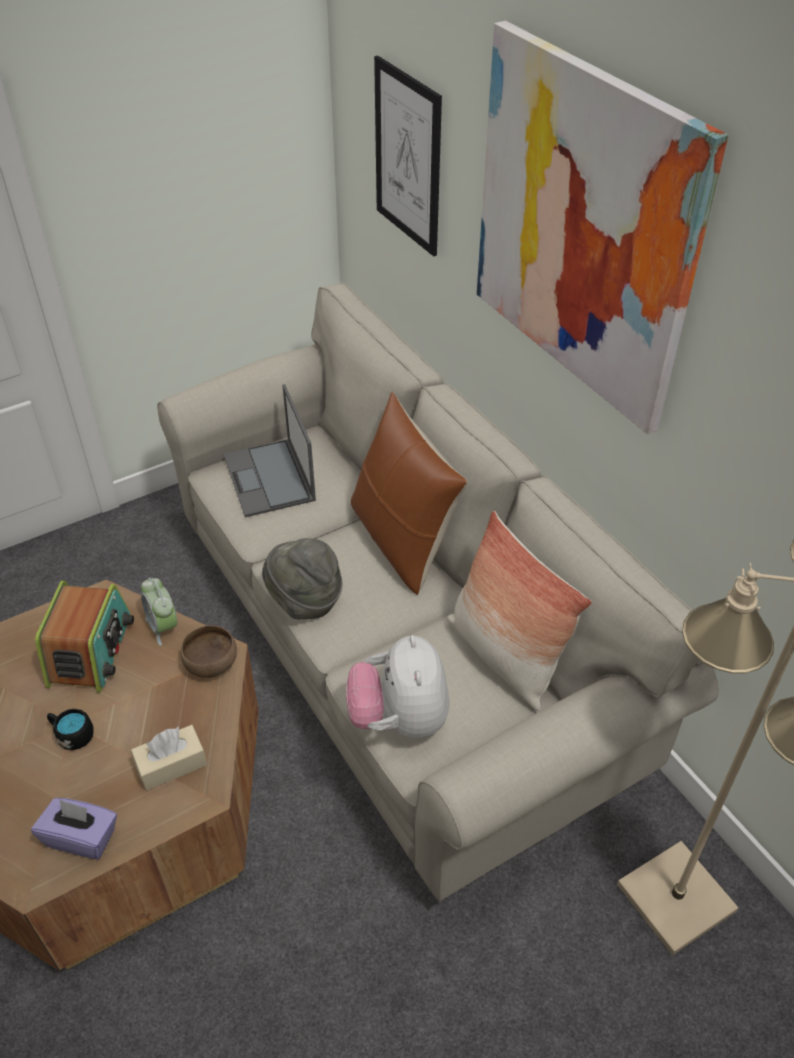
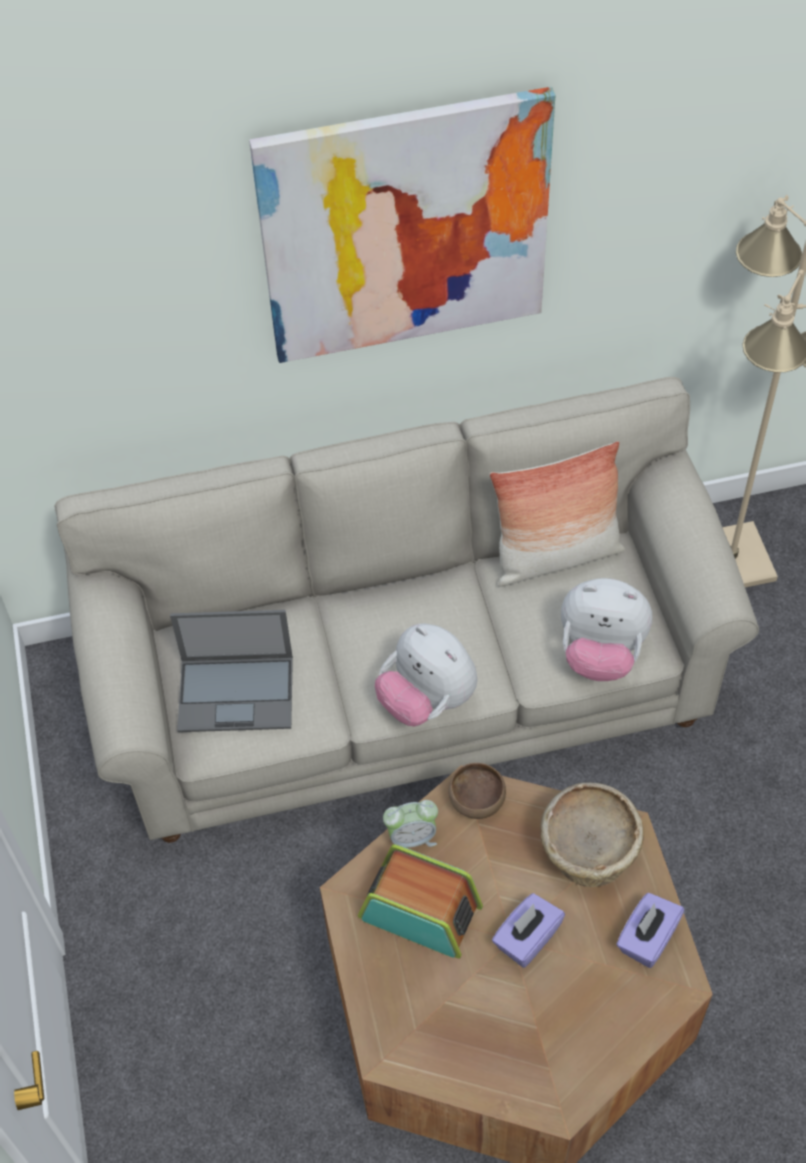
camera: 70 degrees left, 10 degrees up
black mug [47,709,93,750] -> purple tissue box [492,893,565,968]
beige tissue box [131,725,207,791] -> beige bowl [540,783,644,887]
grey hat [262,538,342,619] -> plush toy [375,623,477,727]
brown pillow [351,392,467,595] -> none
picture [374,55,442,257] -> none

